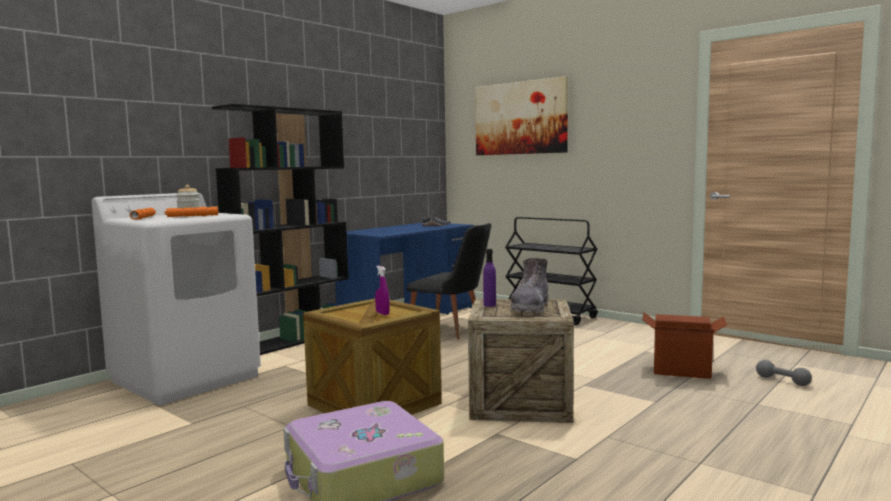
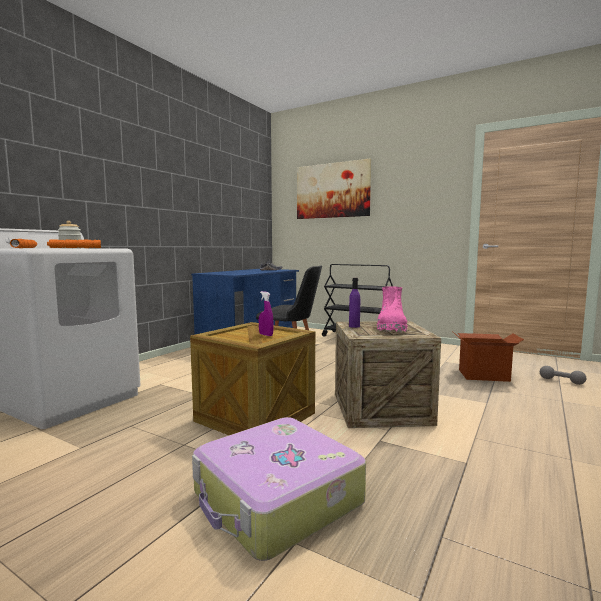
camera: 10 degrees left, 0 degrees up
black bookcase [212,104,349,355] -> none
grey boot [510,258,548,314] -> pink boot [377,286,407,332]

